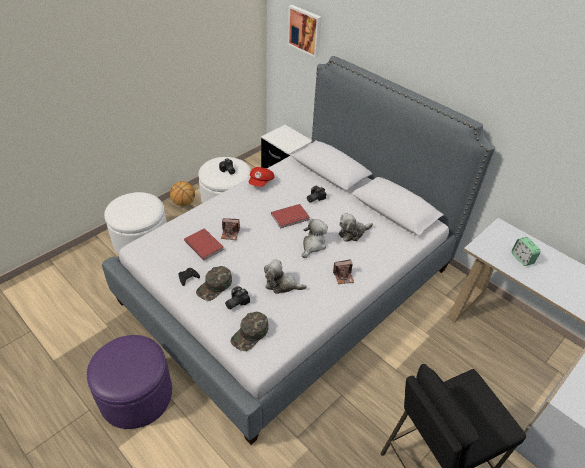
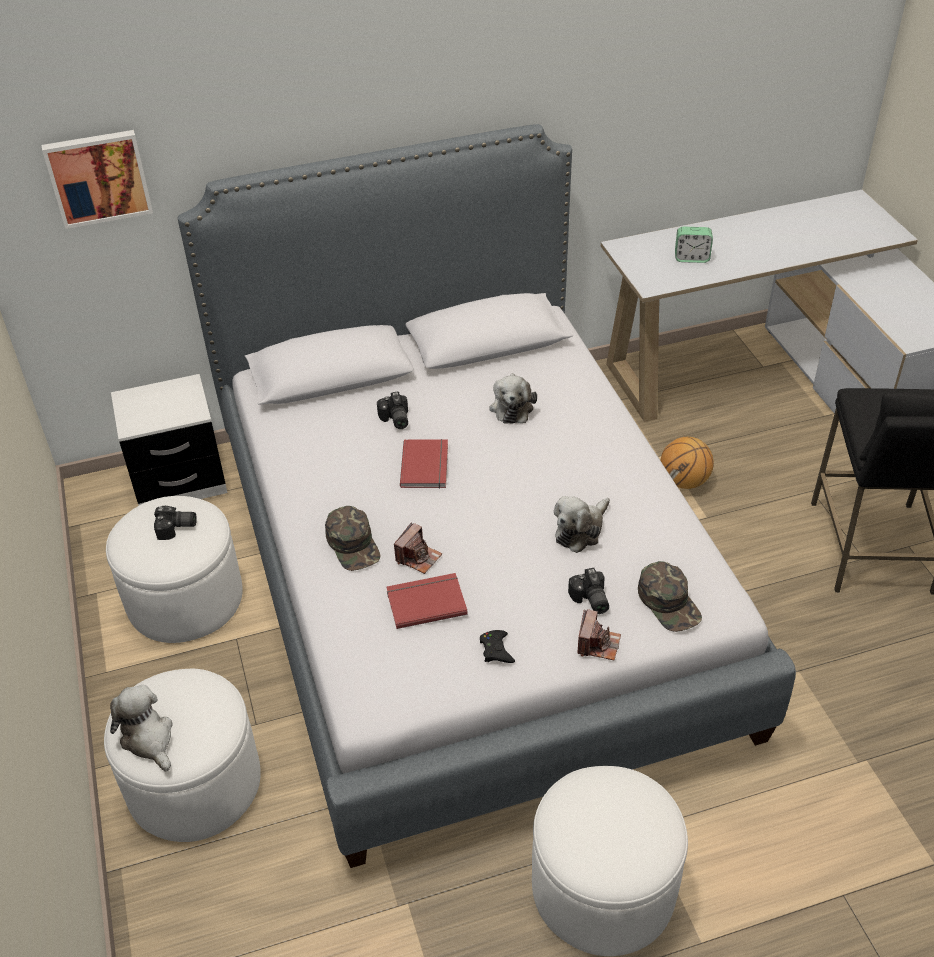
camera: 60 degrees left, 0 degrees up
purple ottoman [87,335,172,429] -> white ottoman [532,766,688,956]
basketball [170,181,195,206] -> basketball moved to [661,437,714,489]
green cap [196,266,232,301] -> green cap moved to [325,506,381,571]
red cap [249,167,274,187] -> none
plush toy [302,219,328,258] -> plush toy moved to [110,685,173,771]
camera [333,259,354,284] -> camera moved to [577,609,621,660]

